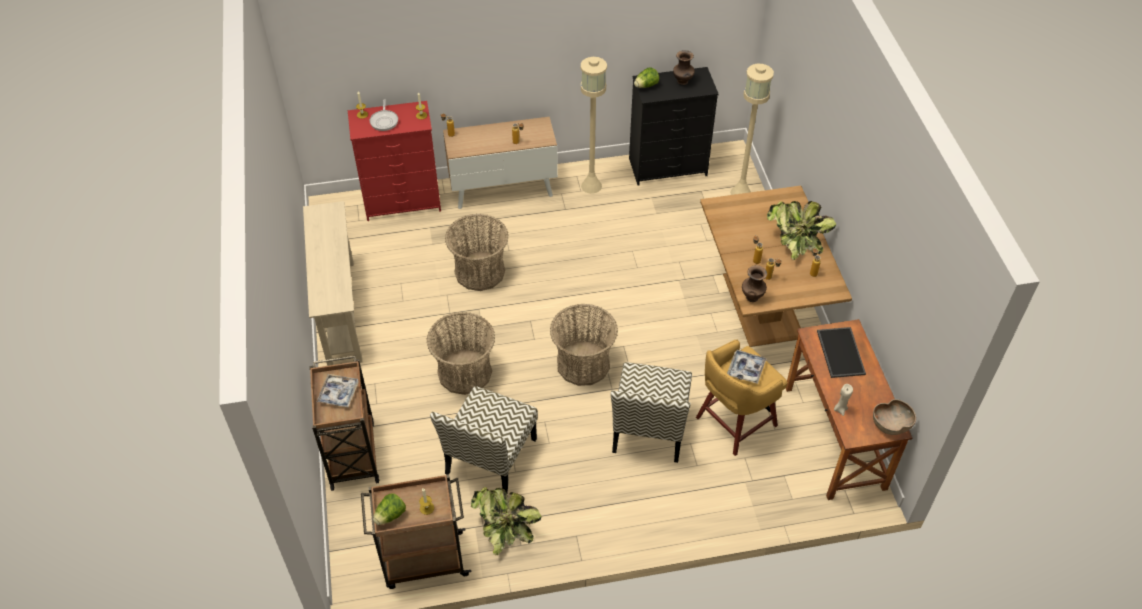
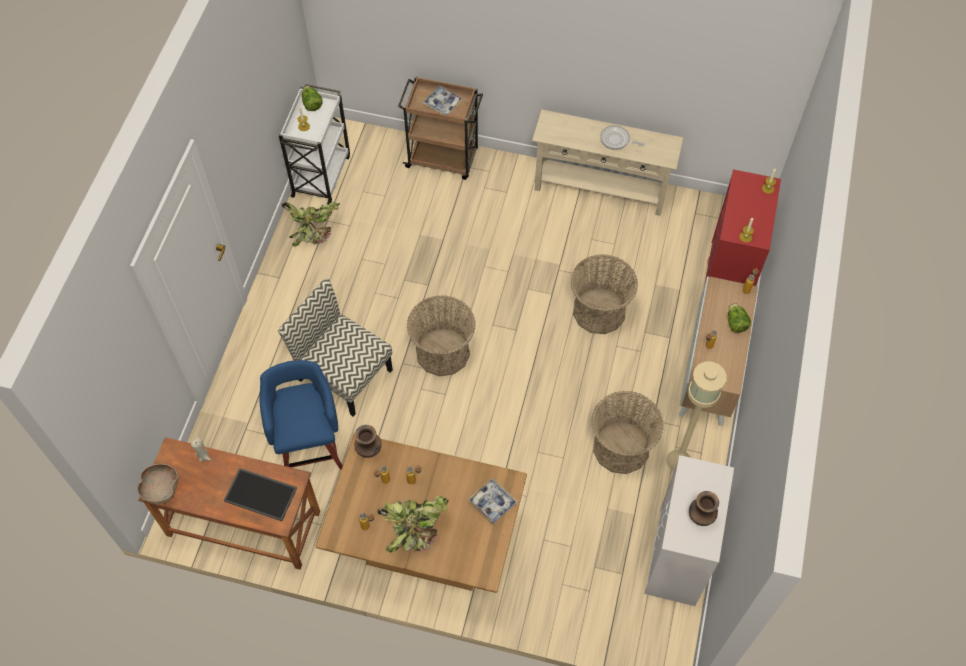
camera: 115 degrees right, 10 degrees up
brown cart [361,474,471,589] -> white cart [279,84,350,205]
frying pan [370,99,398,131] -> frying pan moved to [600,125,645,150]
basket [427,312,495,395] -> basket moved to [591,391,664,474]
chair [430,386,538,493] -> none
black dresser [629,67,719,185] -> white dresser [644,455,734,606]
lettuce [634,67,659,88] -> lettuce moved to [728,303,751,333]
yellow stool [696,340,788,456] -> blue stool [260,360,343,470]
tray [727,350,767,384] -> tray moved to [467,478,518,525]
beige floor lamp [730,64,774,195] -> none

